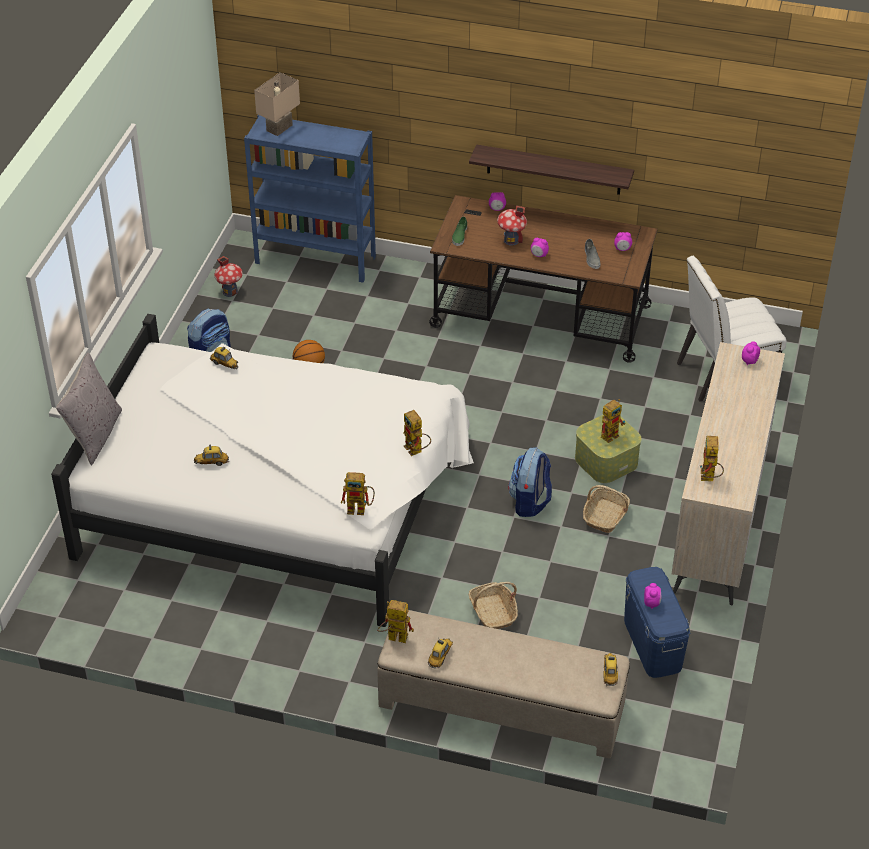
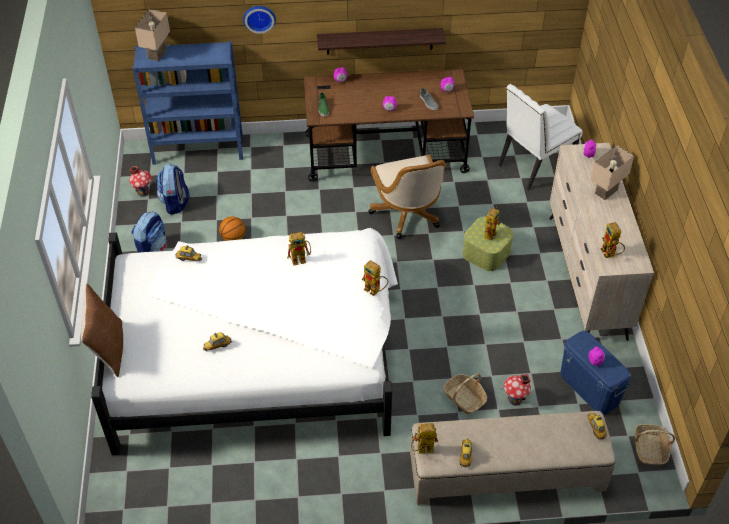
camera: 20 degrees left, 5 degrees up
grey pillow [56,353,122,466] -> brown pillow [81,284,123,377]
toy robot [341,472,375,515] -> toy robot moved to [287,232,311,266]
toy house [497,206,527,246] -> toy house moved to [504,374,531,406]
backpack [508,448,552,517] -> backpack moved to [157,163,190,215]
basket [583,485,630,533] -> basket moved to [634,424,675,465]
none -> wall clock [243,6,276,34]
none -> office chair [368,155,446,239]
none -> beige table lamp [591,145,634,200]

